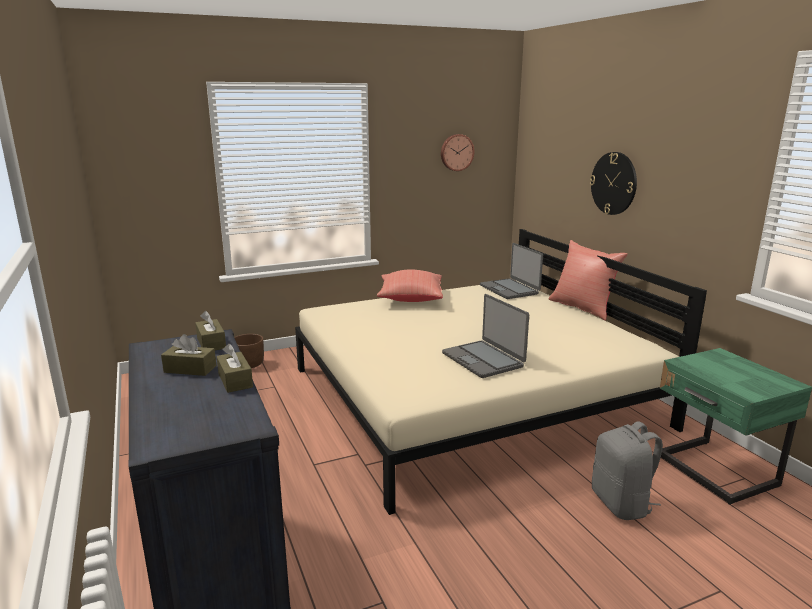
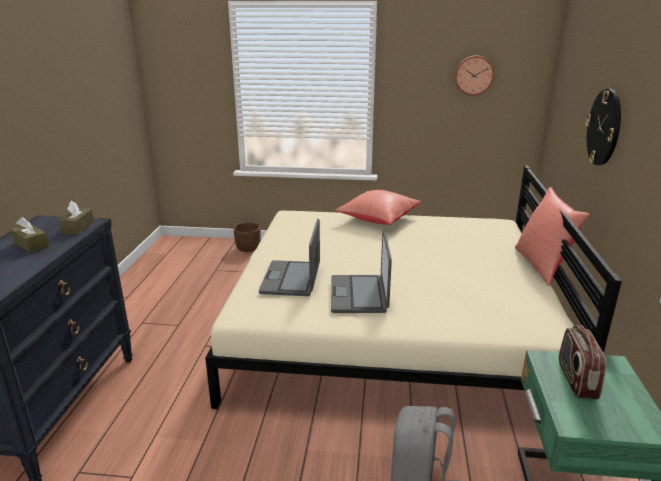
camera: 30 degrees right, 5 degrees up
brown tissue box [217,344,253,393] -> none
laptop [480,243,543,299] -> laptop moved to [259,219,320,296]
none -> radio [559,325,607,399]

